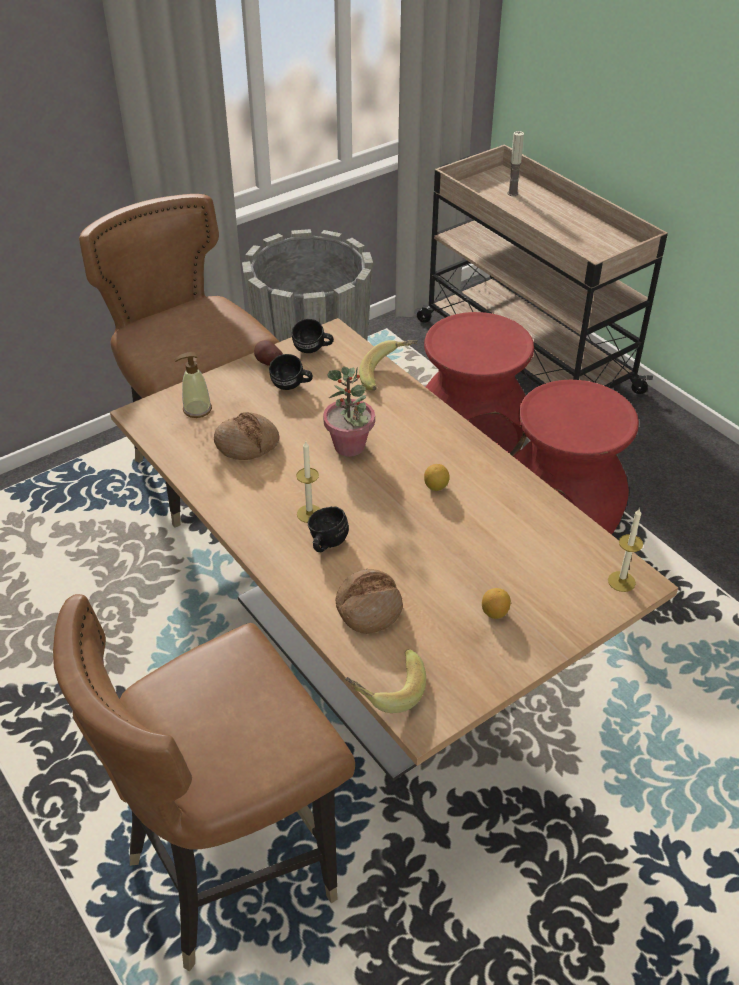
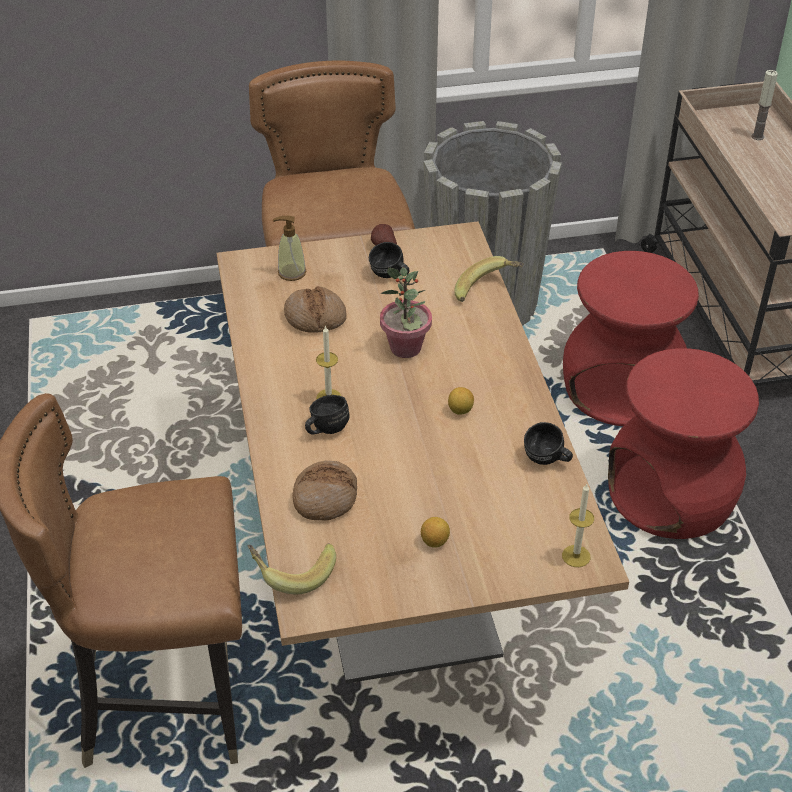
camera: 25 degrees right, 0 degrees up
black mug [292,319,334,353] -> black mug moved to [524,422,573,465]

